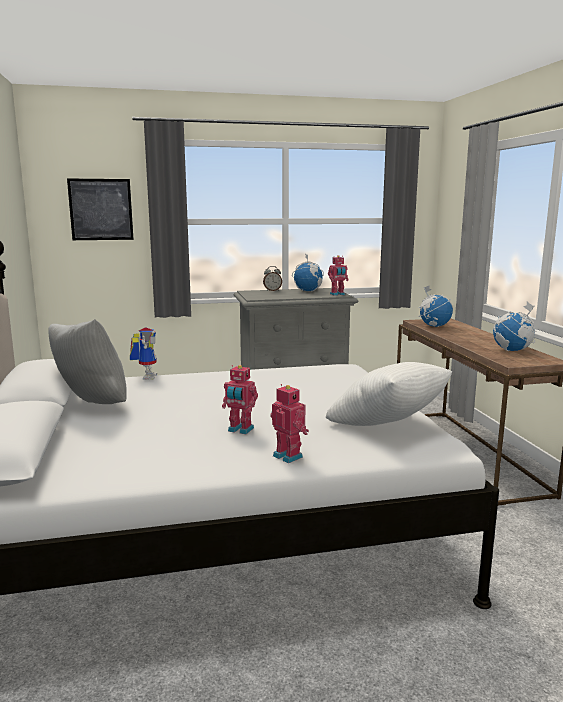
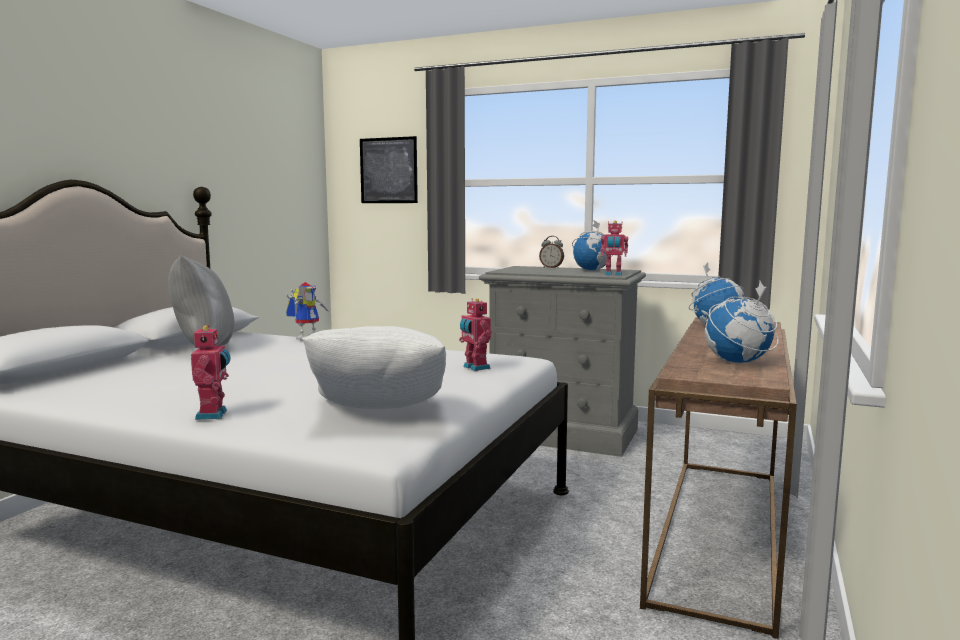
camera: 35 degrees right, 5 degrees down
toy robot [222,365,258,434] -> toy robot moved to [459,298,492,371]

